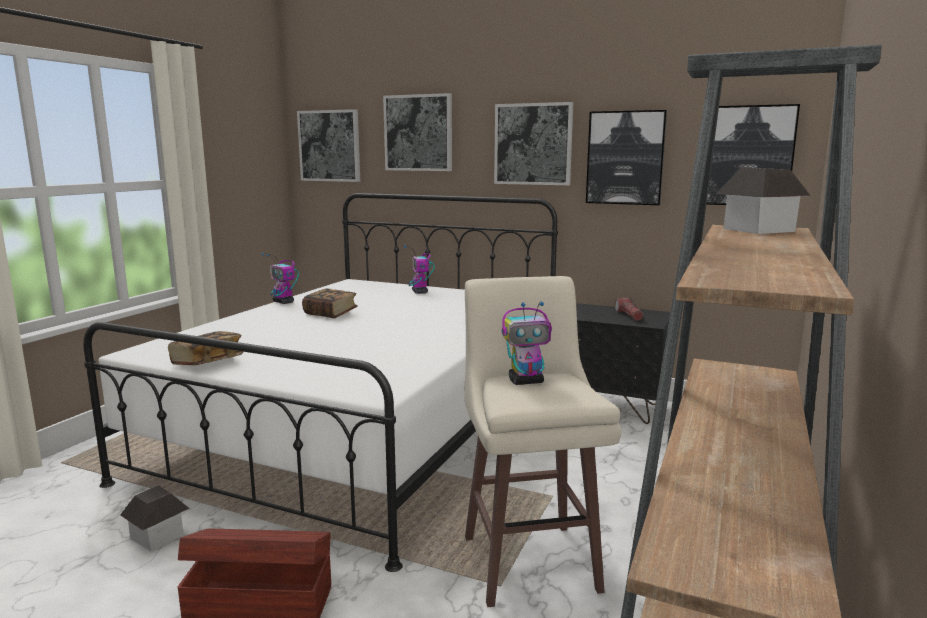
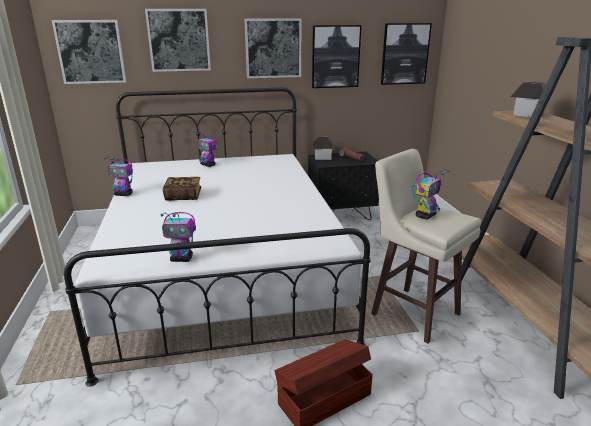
camera: 35 degrees left, 10 degrees up
toy house [120,485,190,551] -> toy house moved to [313,136,333,160]
book [168,331,243,365] -> toy robot [161,212,196,262]

